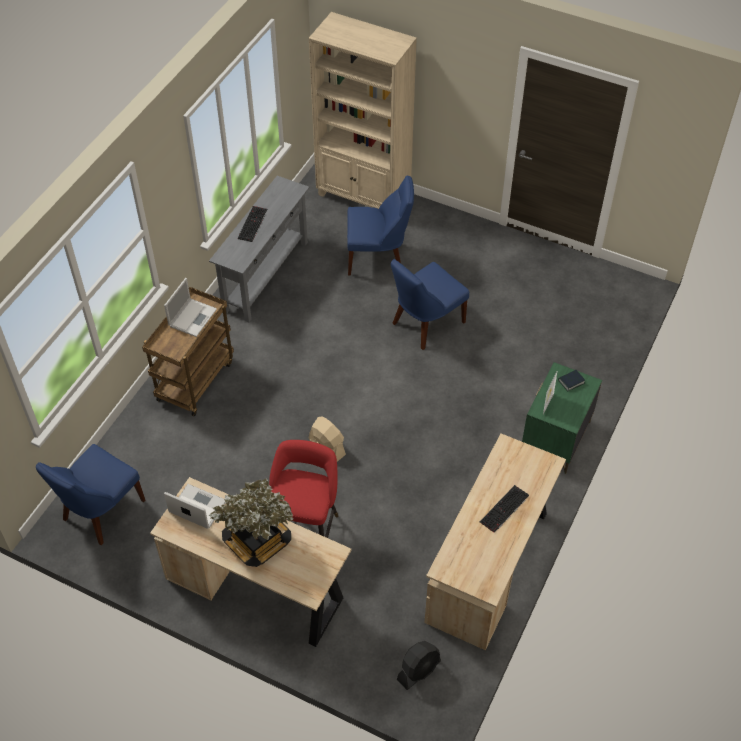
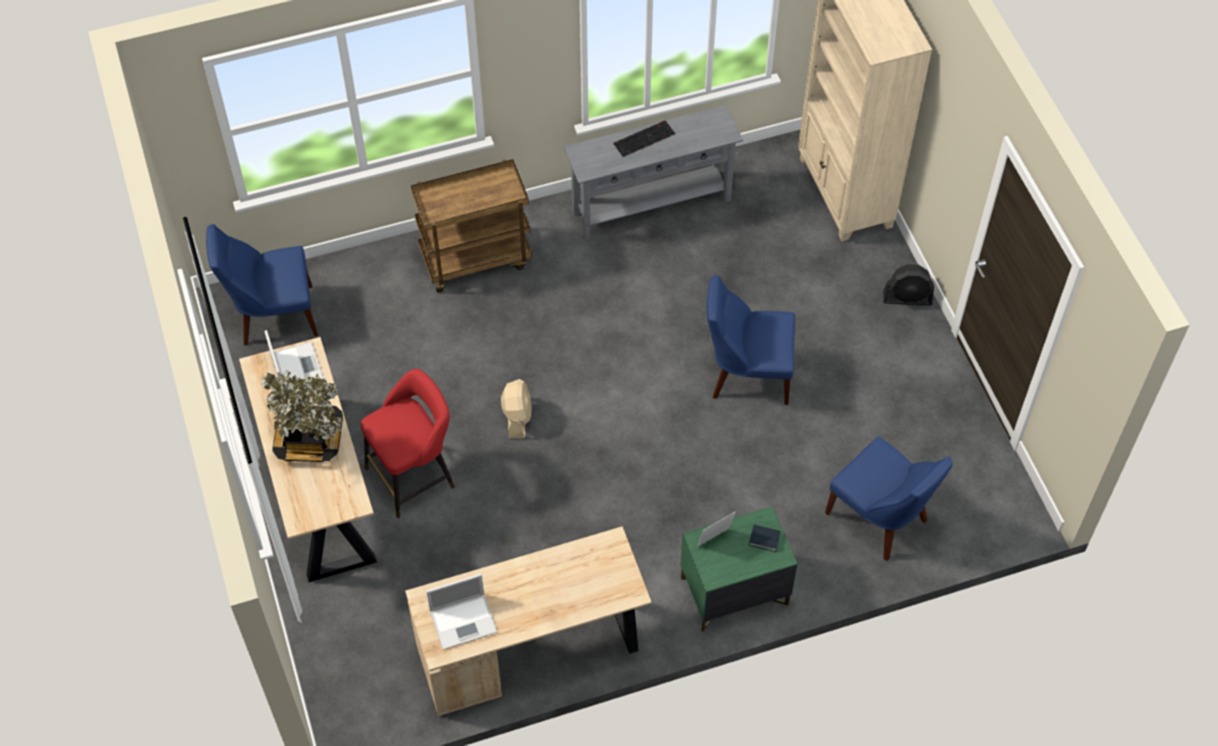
camera: 45 degrees right, 5 degrees up
laptop [164,278,217,337] -> laptop moved to [426,574,497,650]
blue chair [347,175,414,275] -> blue chair moved to [825,437,953,561]
black fan [397,641,441,690] -> black fan moved to [883,264,934,306]
keyboard [480,485,529,533] -> none

